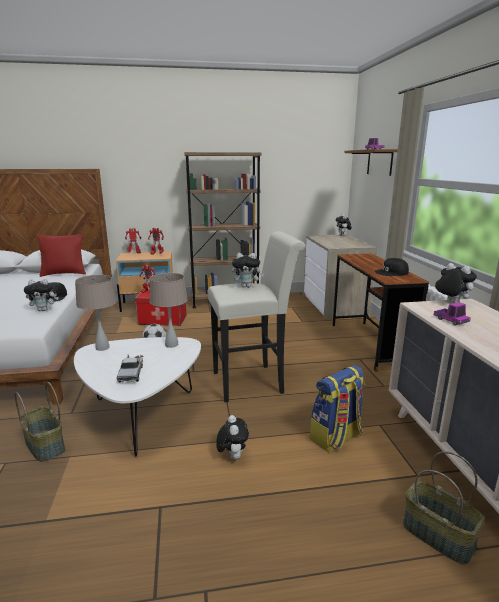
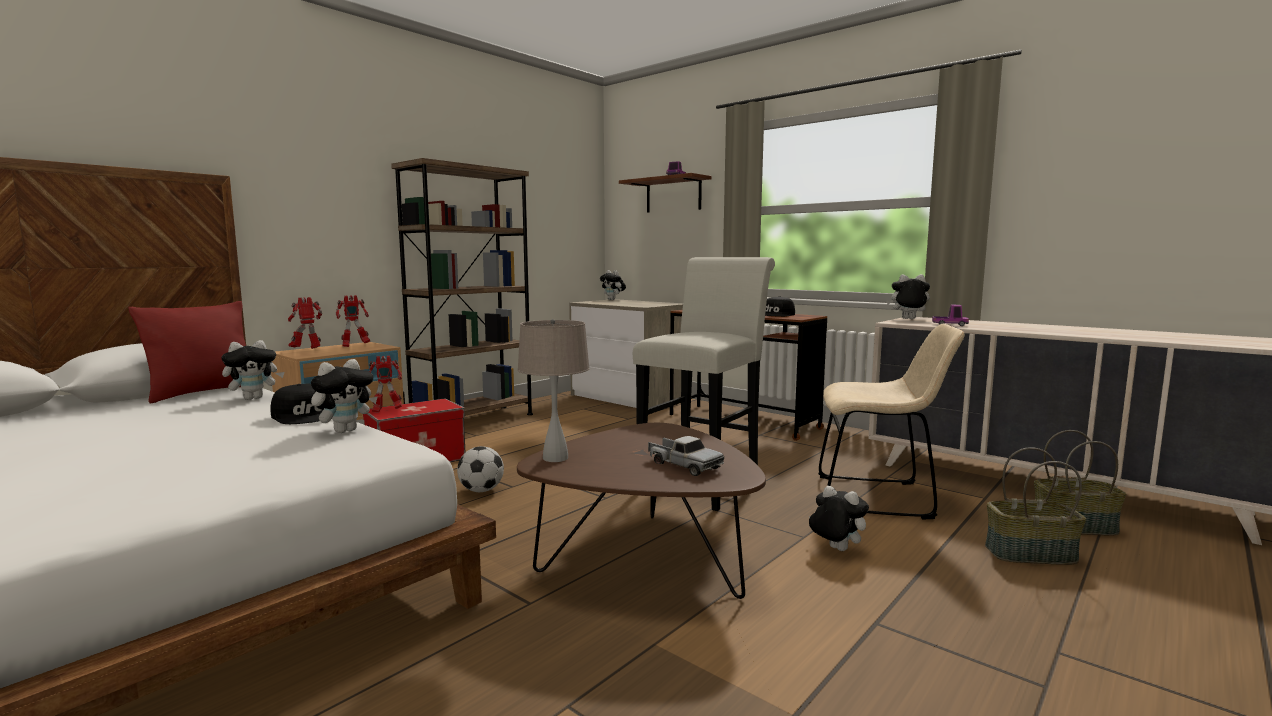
camera: 40 degrees left, 10 degrees down
basket [15,382,65,462] -> basket moved to [985,447,1086,565]
white coffee table [74,337,201,457] -> brown coffee table [517,423,766,599]
beige table lamp [150,273,188,348] -> none
plush toy [232,253,264,288] -> plush toy moved to [222,340,285,400]
backpack [310,365,365,452] -> beige chair [818,324,965,519]

